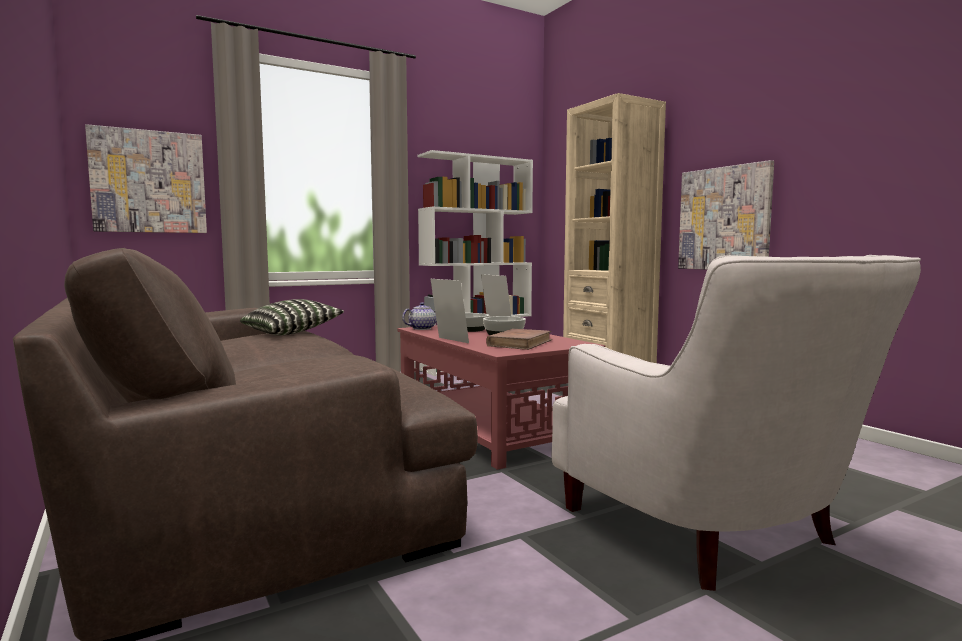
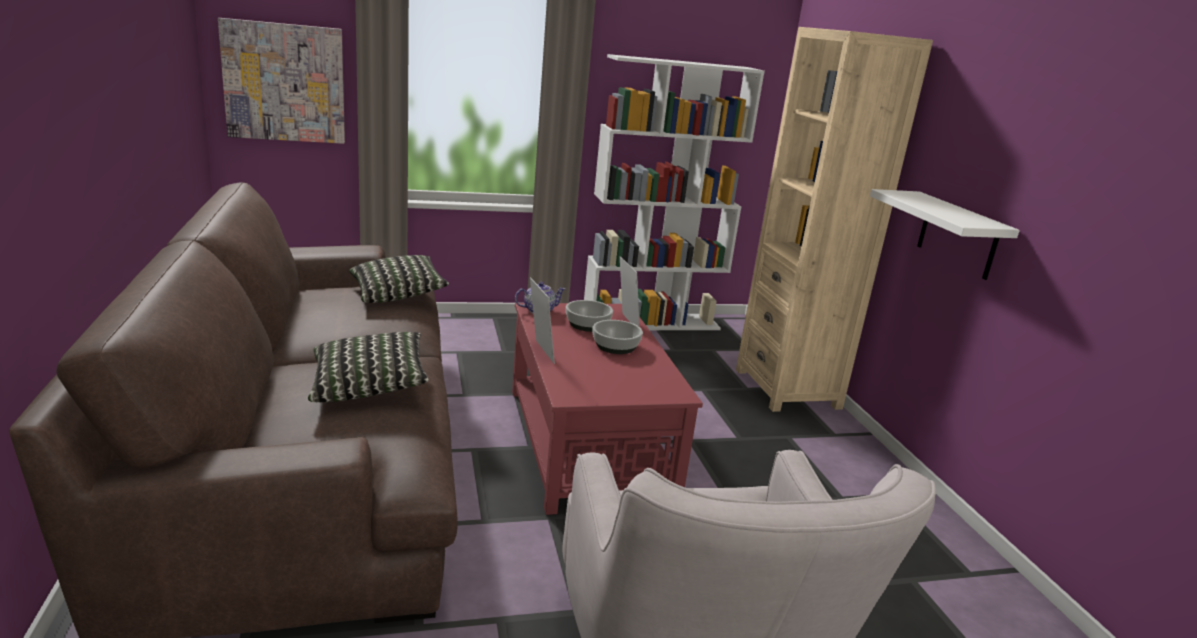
camera: 15 degrees right, 15 degrees up
brown book [486,329,552,350] -> none
picture [678,160,774,270] -> white shelf [870,189,1020,280]
none -> pillow [308,332,429,402]

